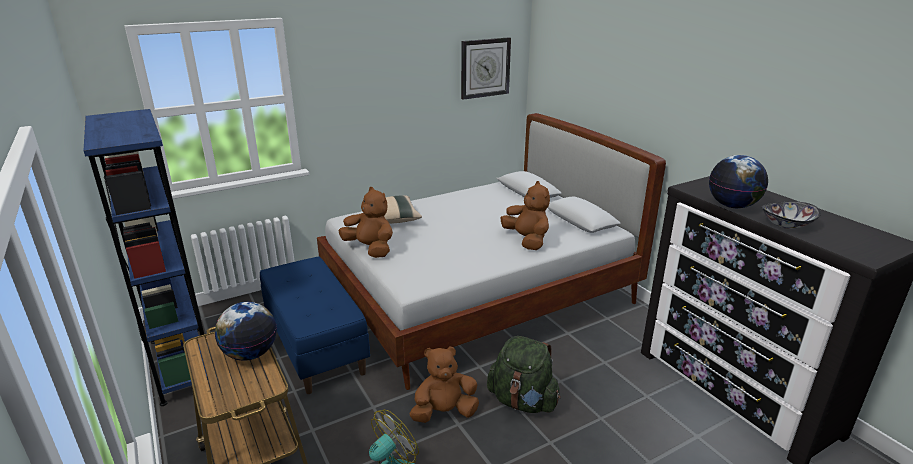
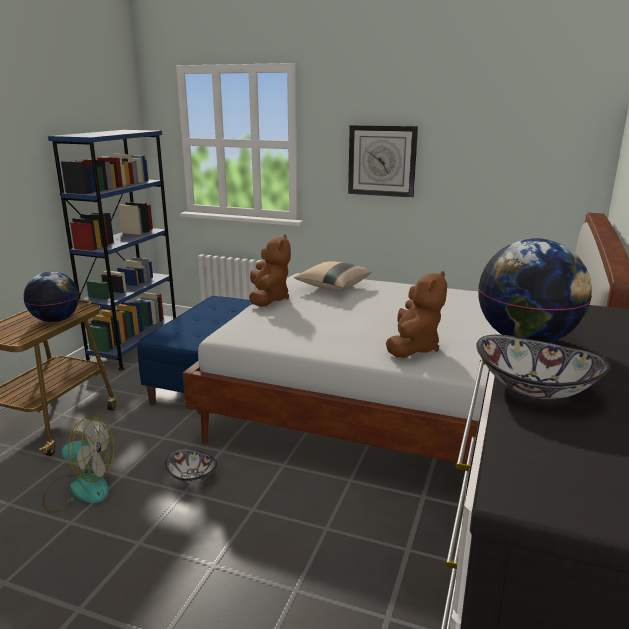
camera: 50 degrees right, 5 degrees down
brown plush toy [409,346,479,423] -> bowl [166,449,217,483]
wall clock [461,37,511,100] -> wall clock moved to [348,125,418,197]
green backpack [487,336,561,413] -> none

